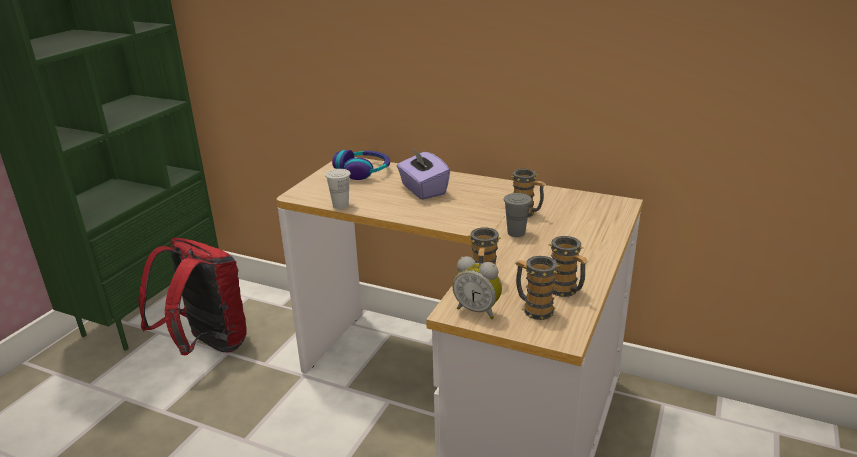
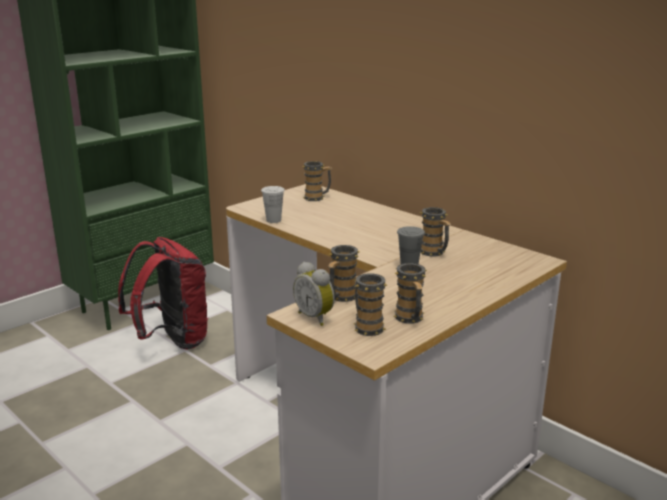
camera: 20 degrees right, 5 degrees down
headphones [332,150,390,180] -> mug [303,161,332,201]
purple tissue box [397,149,450,200] -> none

